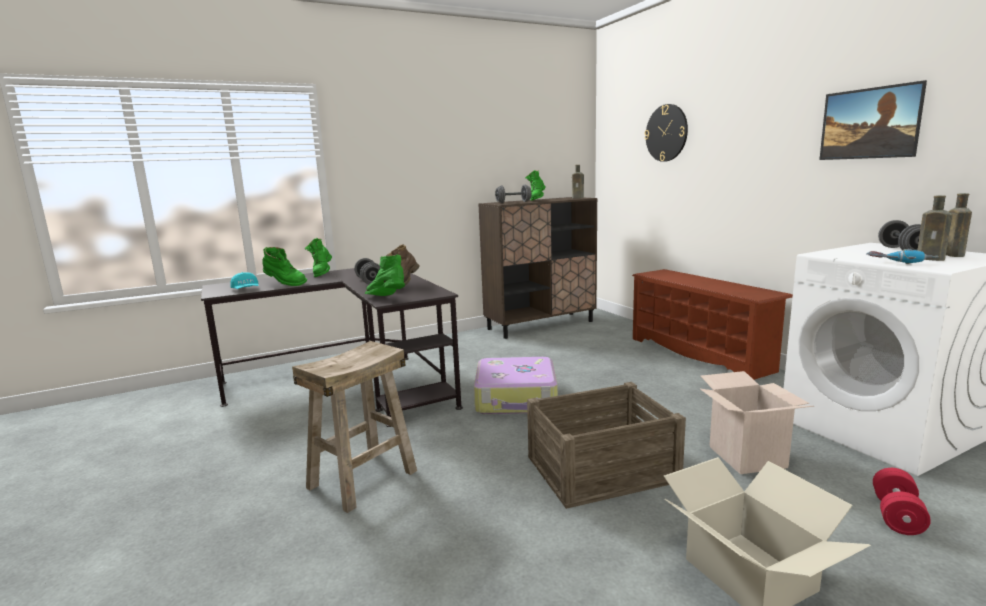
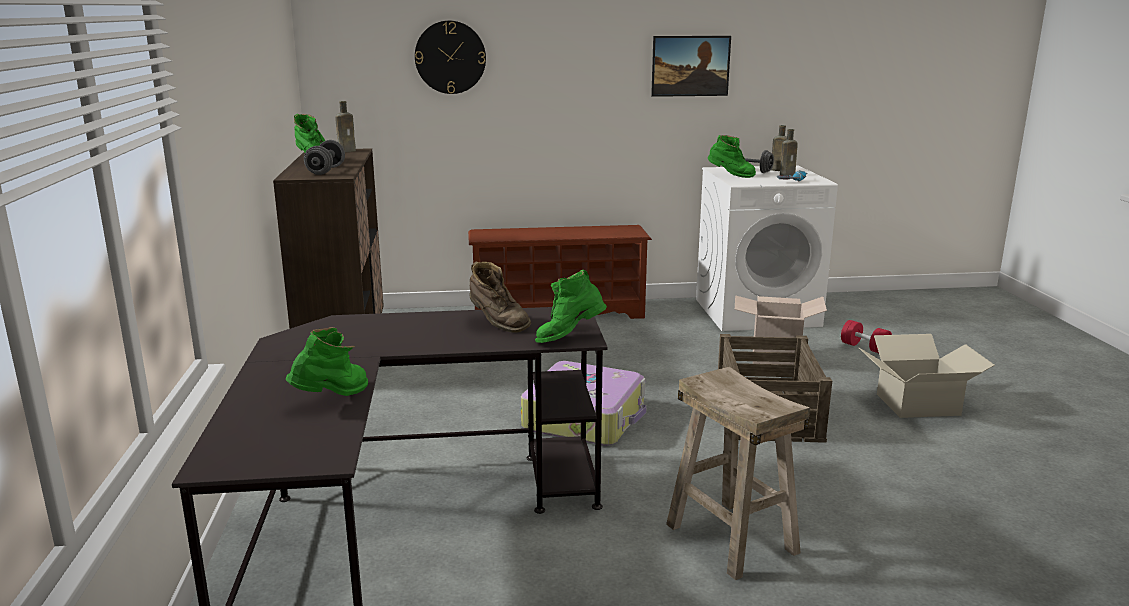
camera: 70 degrees left, 5 degrees up
turquoise cap [230,272,259,289] -> none
green boot [305,238,332,277] -> green boot moved to [708,135,756,178]
grey dumbbell [354,258,380,284] -> none

